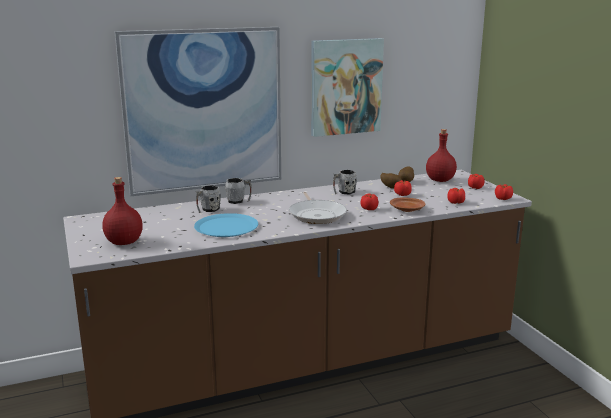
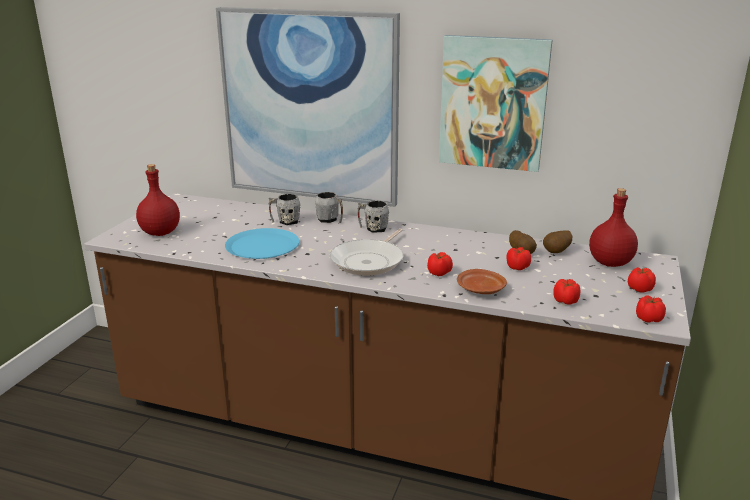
camera: 40 degrees right, 5 degrees up
grey mug [333,170,357,195] -> grey mug moved to [358,200,389,233]

